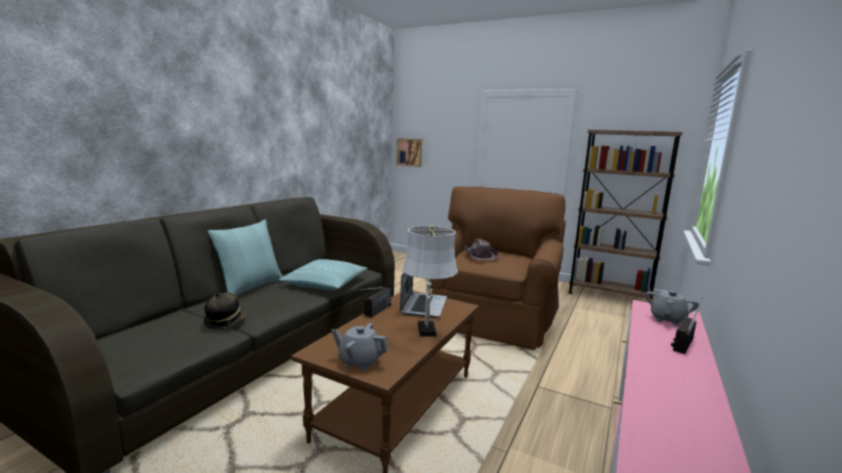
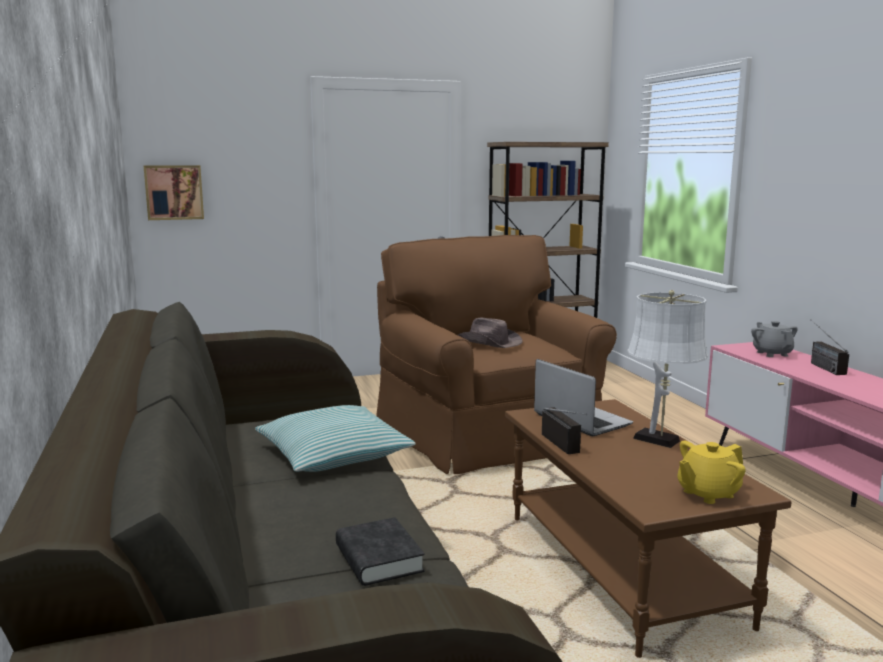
camera: 45 degrees left, 0 degrees up
hat [203,292,246,329] -> black book [336,517,425,586]
pillow [208,220,283,296] -> none
grey teapot [332,323,389,370] -> yellow teapot [677,441,746,504]

